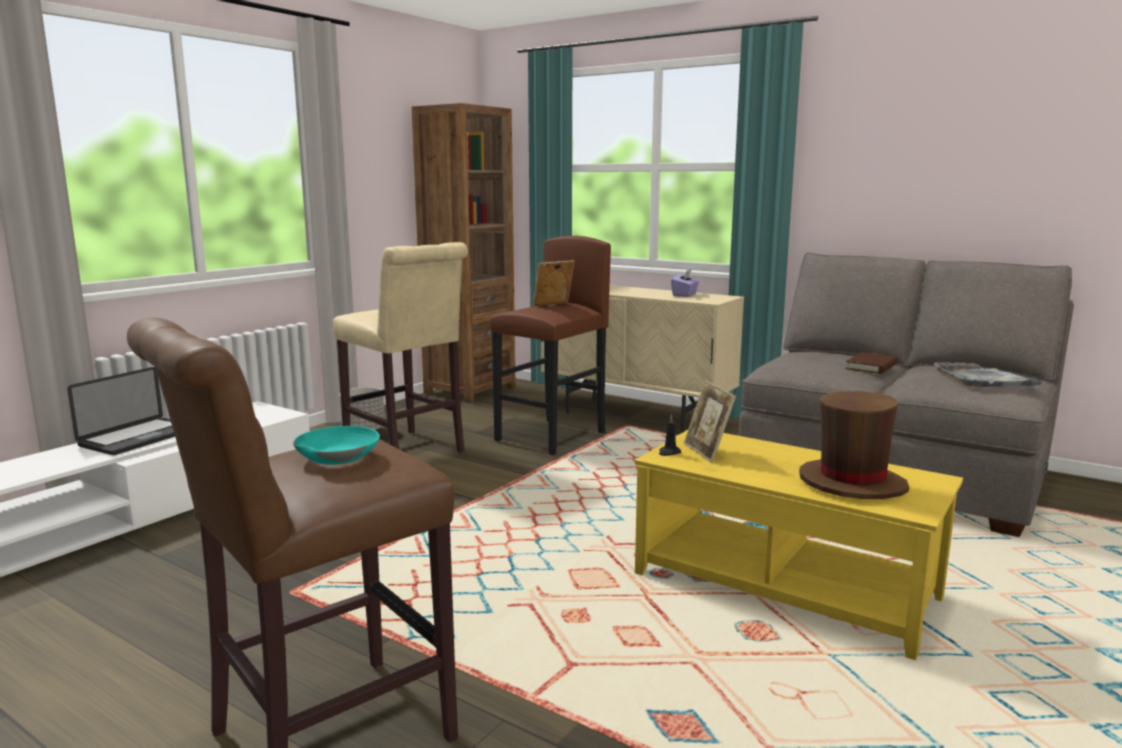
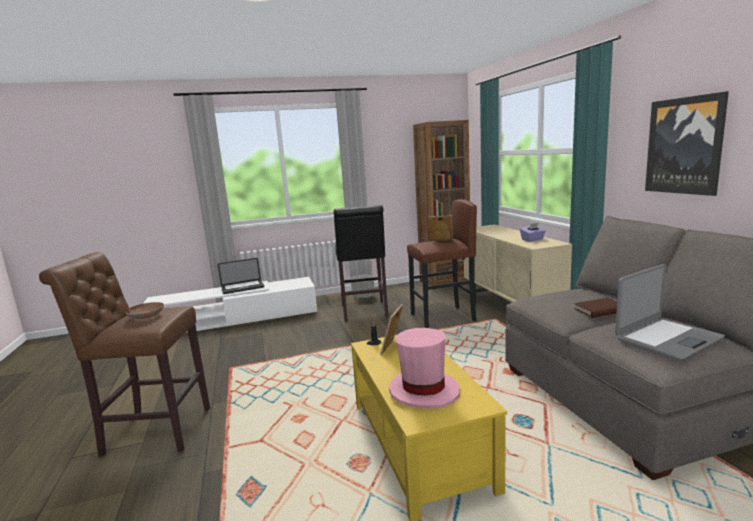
camera: 40 degrees right, 0 degrees up
turquoise bowl [293,426,380,465] -> brown bowl [126,302,164,319]
beige stool [333,242,468,453] -> black stool [334,205,388,322]
brown hat [799,391,909,499] -> pink hat [389,328,459,409]
grey tray [934,363,1042,387] -> laptop [615,264,725,360]
none -> picture [645,91,729,196]

